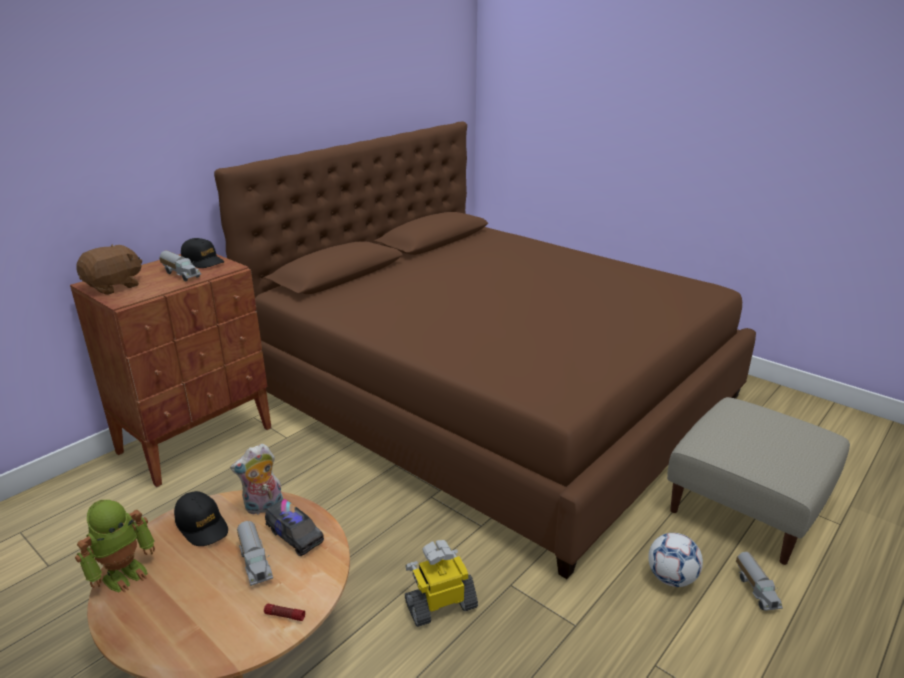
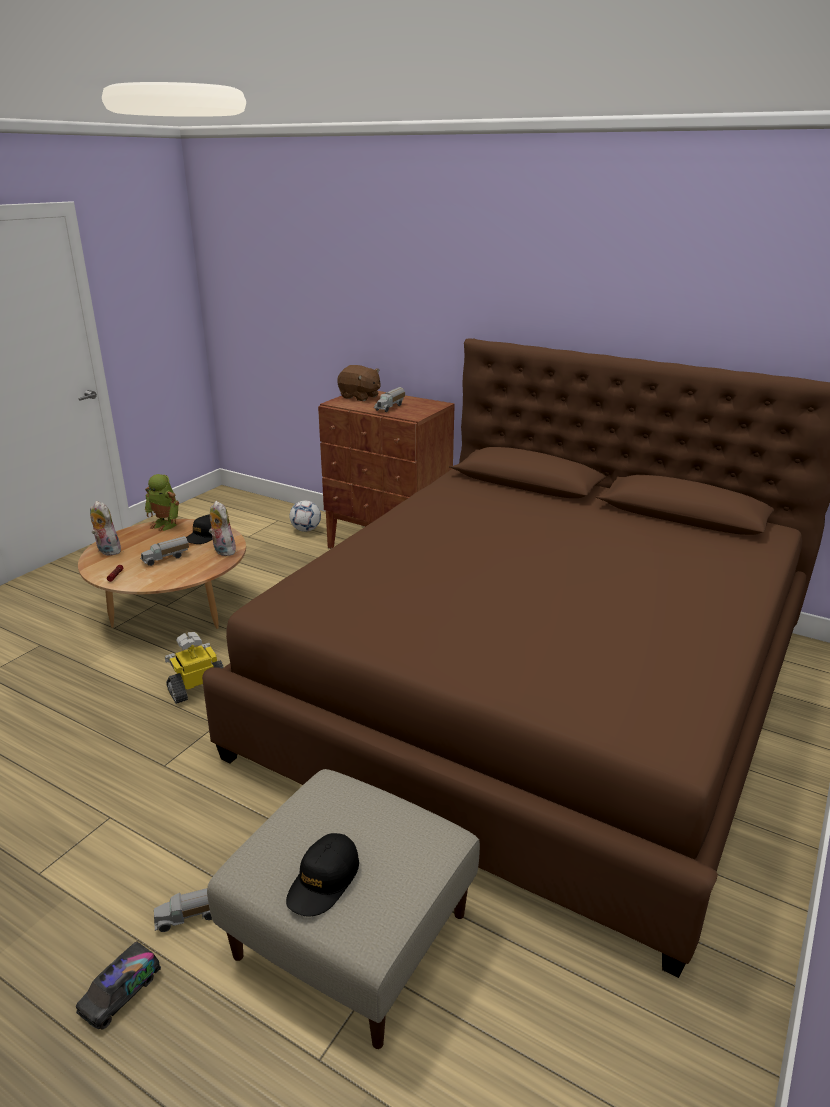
camera: 80 degrees right, 0 degrees up
black cap [181,238,224,268] -> black cap moved to [286,833,359,917]
toy truck [265,499,324,556] -> toy truck moved to [76,941,161,1029]
toy robot [405,540,478,627] -> toy robot turned 90 degrees counterclockwise [165,632,224,704]
football [648,533,703,587] -> football moved to [290,500,321,532]
none -> plush toy [90,501,121,556]

